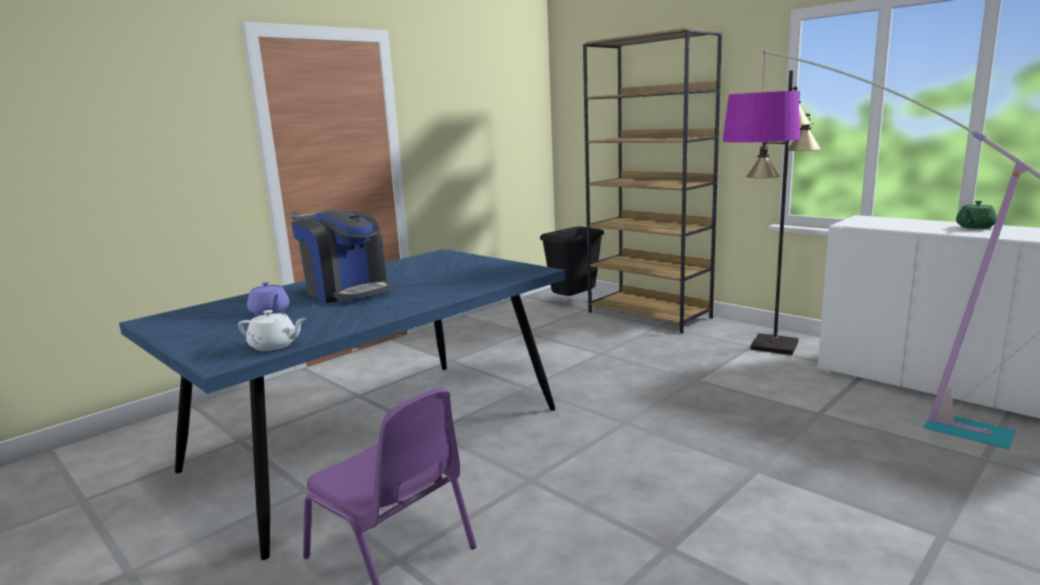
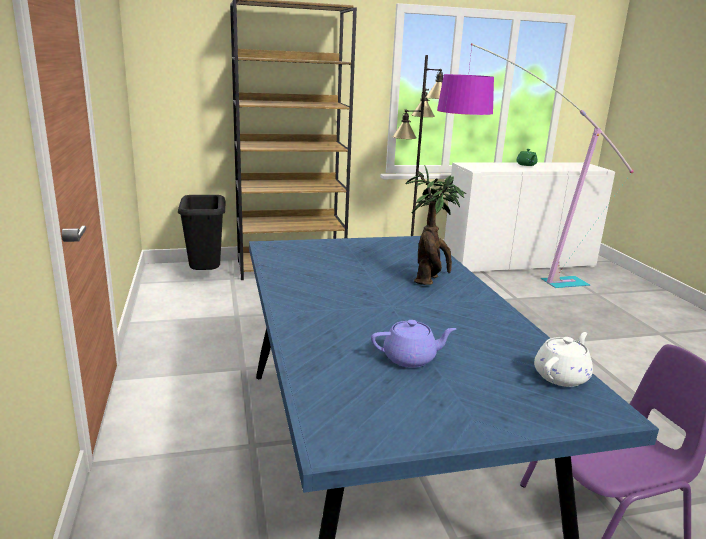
camera: 60 degrees left, 5 degrees up
coffee machine [291,210,391,303] -> none
none -> potted plant [406,166,466,285]

